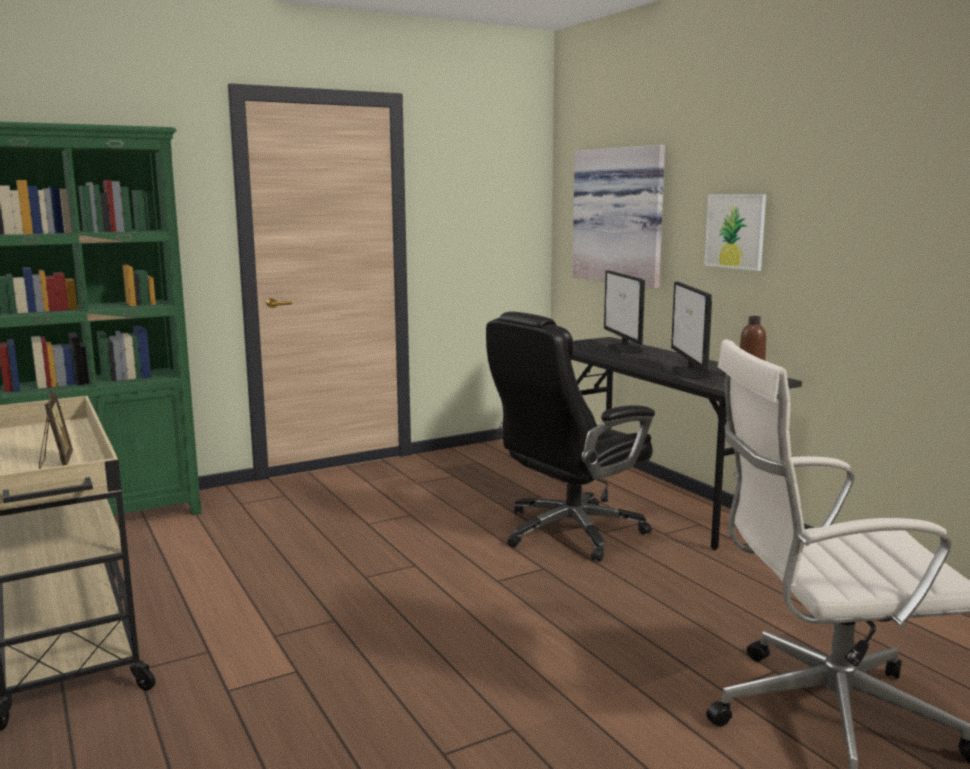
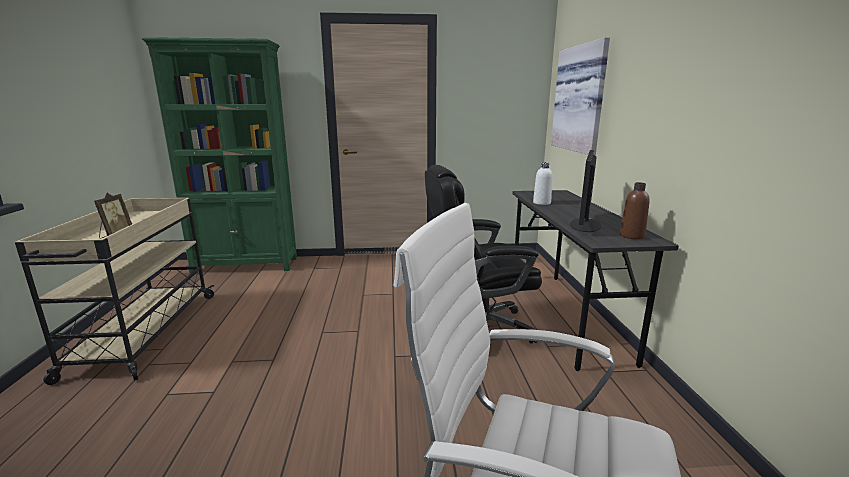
camera: 25 degrees right, 5 degrees up
monitor [604,270,645,354] -> none
picture [704,195,766,271] -> none
none -> white bottle [533,162,553,205]

